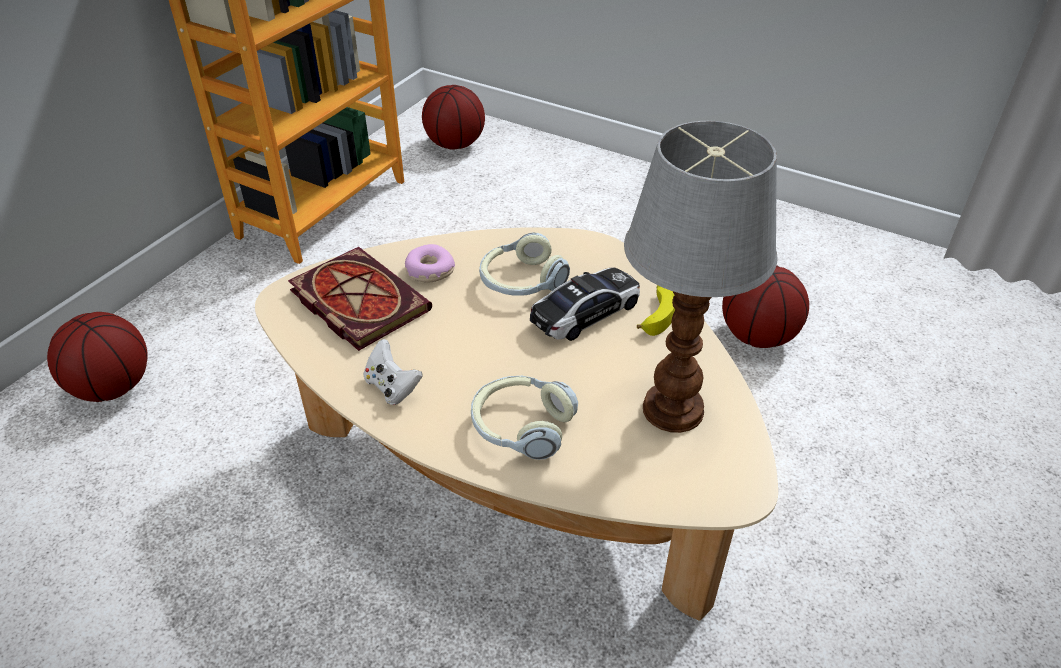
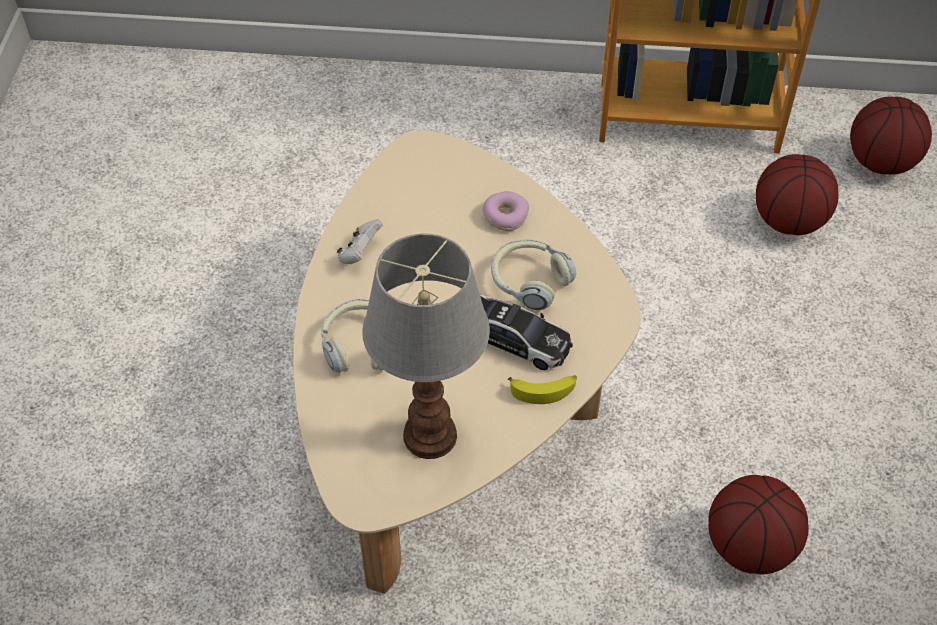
camera: 65 degrees right, 10 degrees up
basketball [47,312,148,402] -> basketball moved to [756,154,839,235]
book [288,247,432,351] -> none

